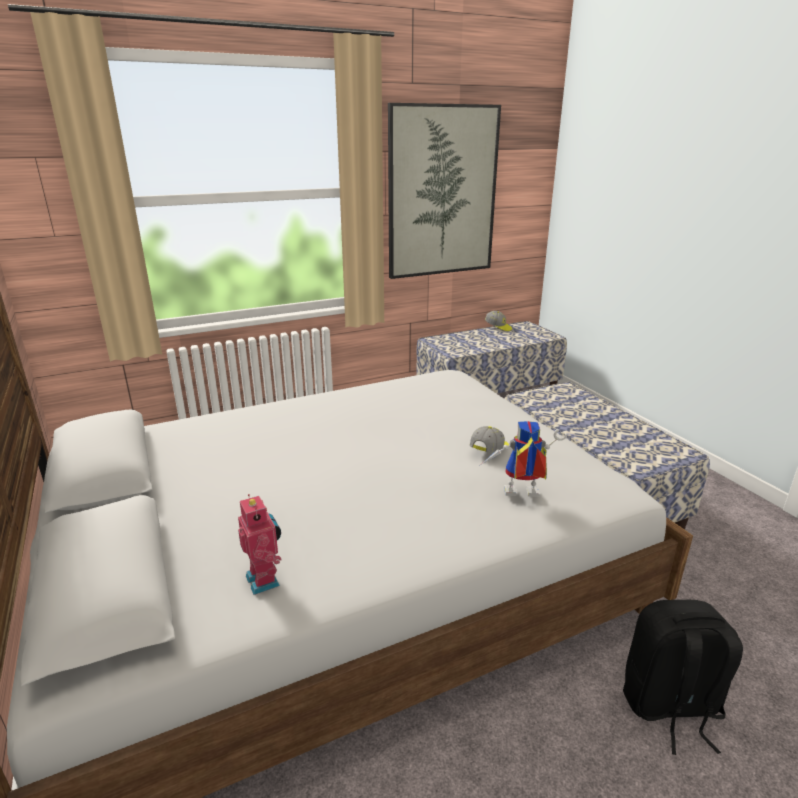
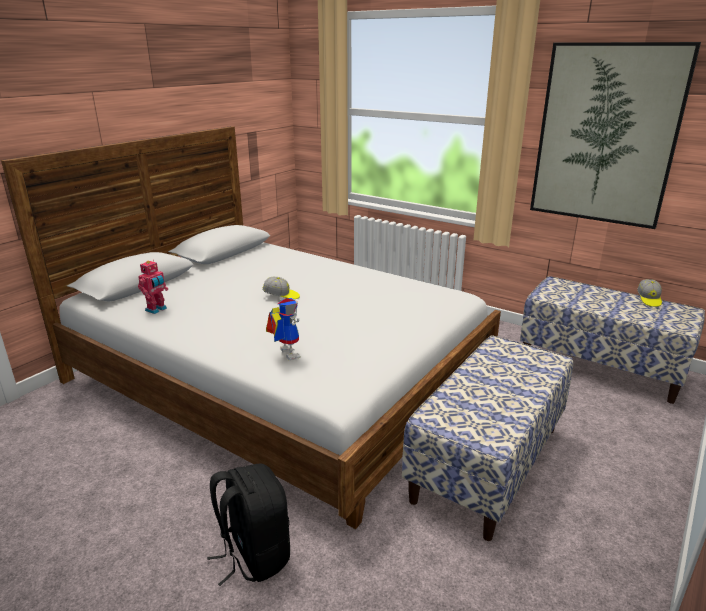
camera: 60 degrees right, 0 degrees up
cap [470,426,509,453] -> cap moved to [263,277,300,299]

